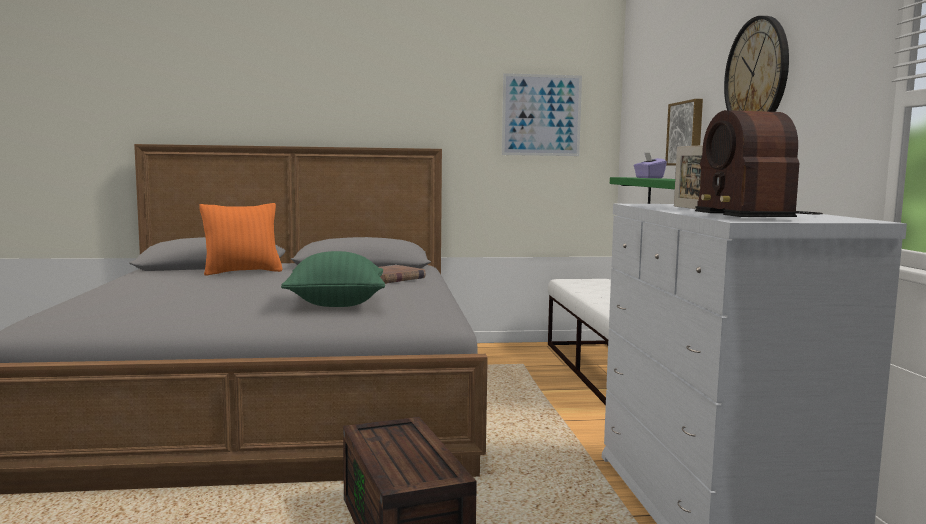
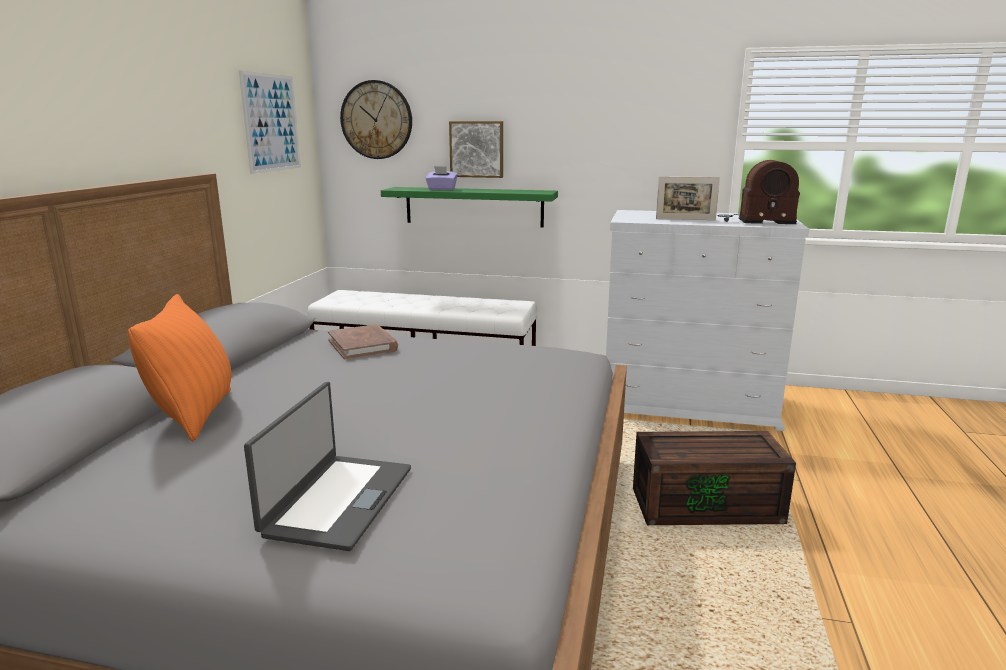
camera: 70 degrees left, 10 degrees up
green pillow [281,251,385,307] -> none
wall clock [724,16,789,112] -> wall clock moved to [340,80,412,159]
none -> laptop [244,382,411,551]

